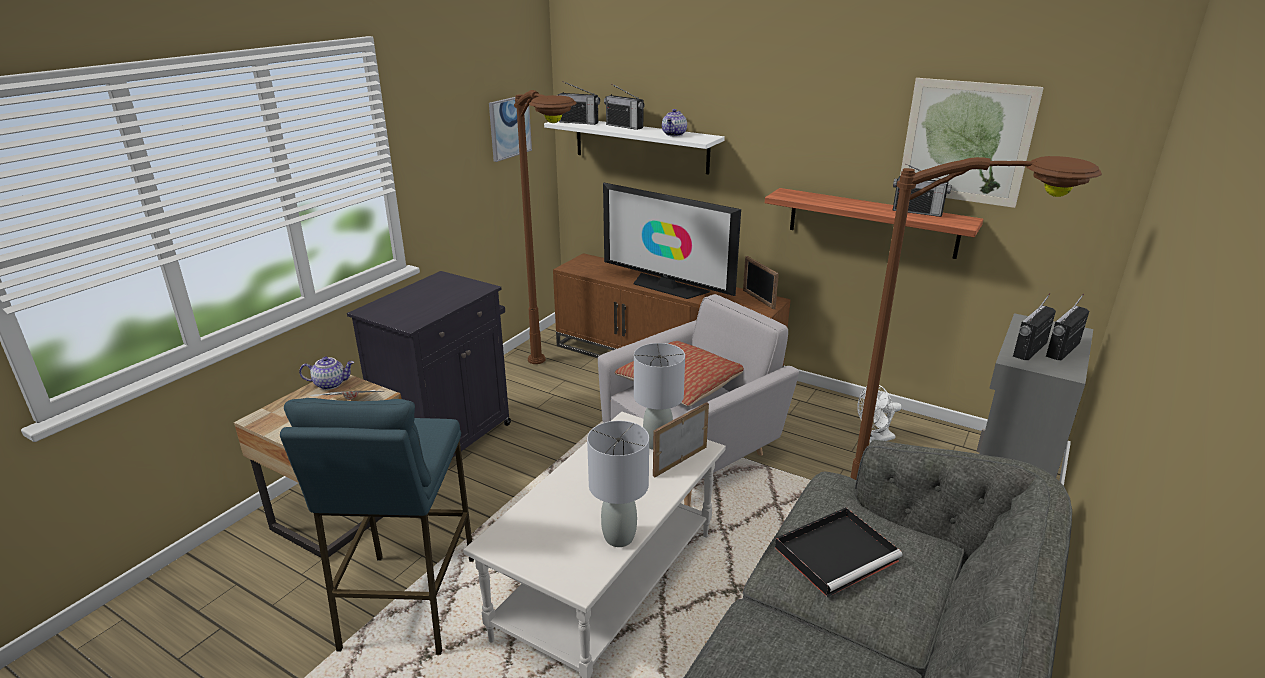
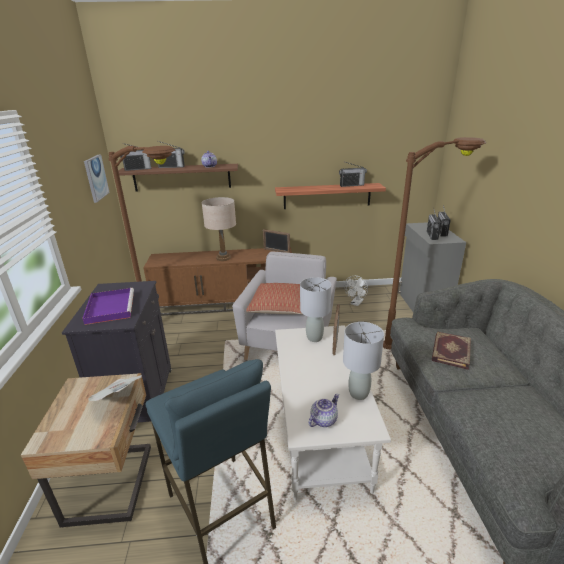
camera: 35 degrees left, 0 degrees up
teapot [299,356,354,390] -> teapot moved to [309,394,339,427]
white shelf [544,121,725,175] -> brown shelf [118,164,238,192]
television [603,183,741,299] -> beige table lamp [202,197,236,261]
black tray [775,508,903,597] -> book [432,332,471,370]
picture [900,78,1044,208] -> none
none -> purple tray [82,288,134,325]

